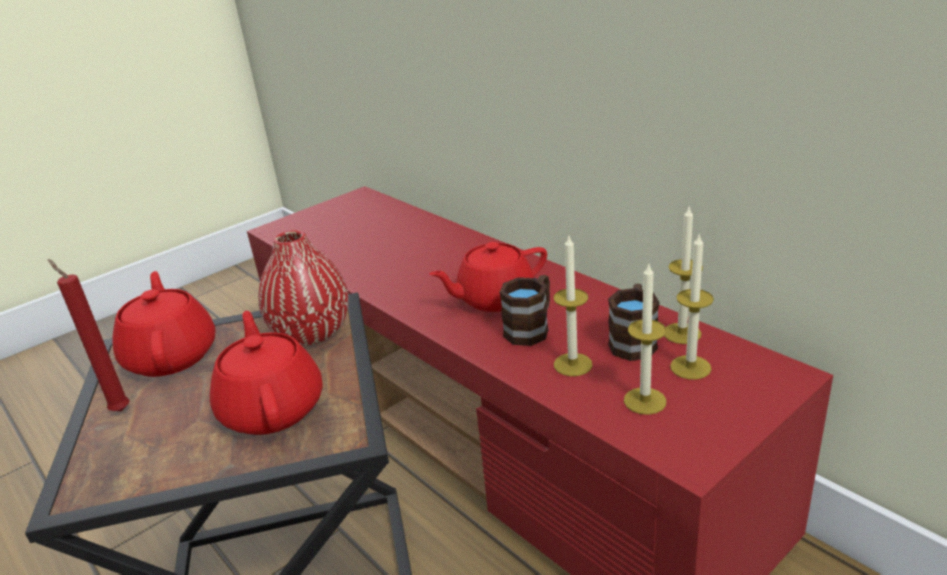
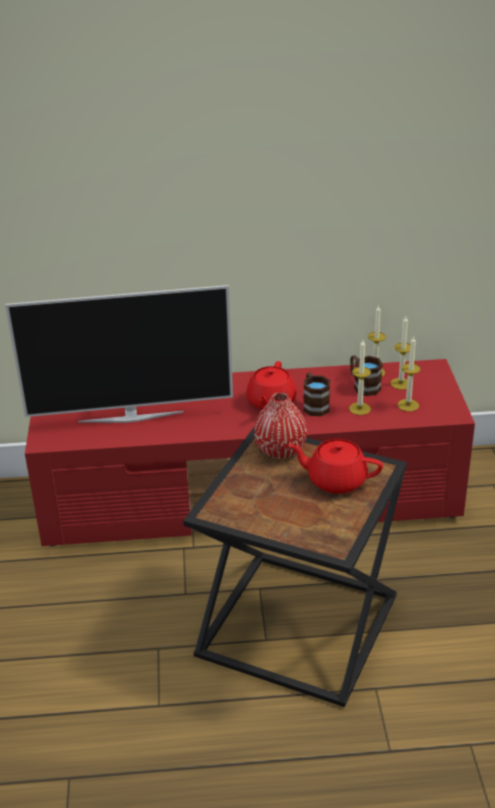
camera: 55 degrees left, 5 degrees up
red candle [48,259,130,411] -> none
red teapot [112,271,216,377] -> none
none -> television [5,285,233,423]

